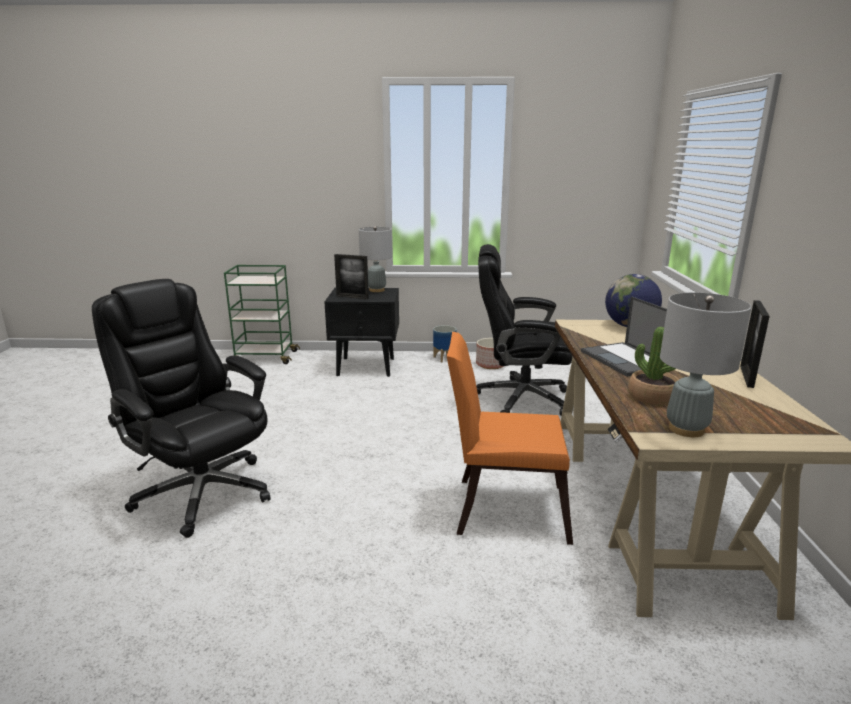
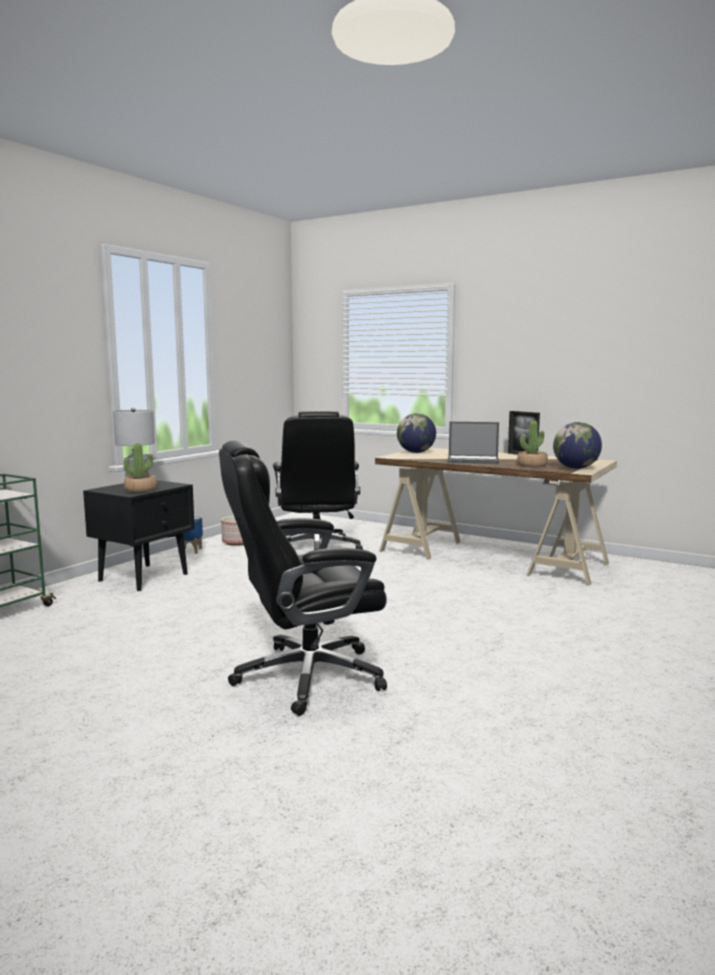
camera: 60 degrees left, 10 degrees down
picture frame [334,254,369,299] -> potted plant [123,443,157,492]
orange chair [447,332,573,545] -> none
black office chair [476,244,572,416] -> black office chair turned 45 degrees counterclockwise [273,410,363,550]
grey table lamp [660,293,751,437] -> globe [553,422,602,469]

